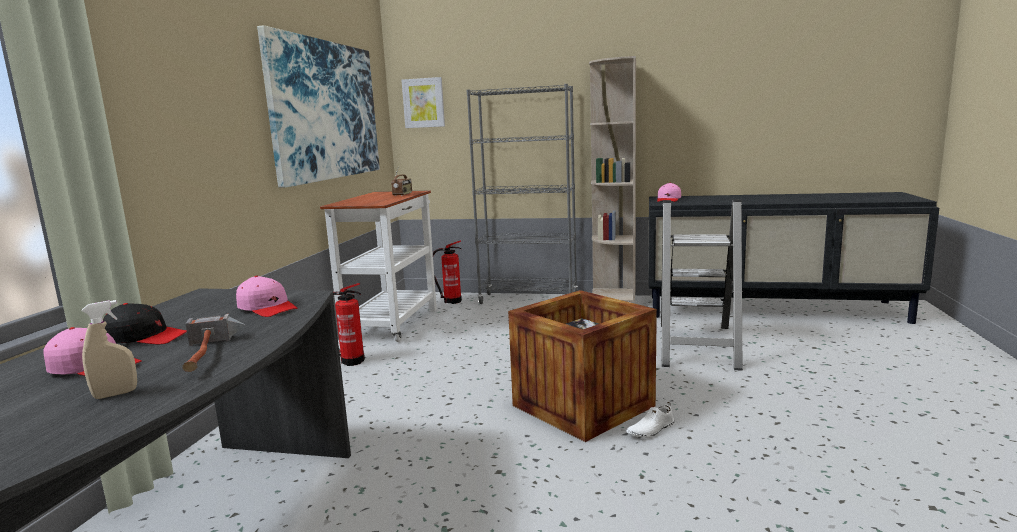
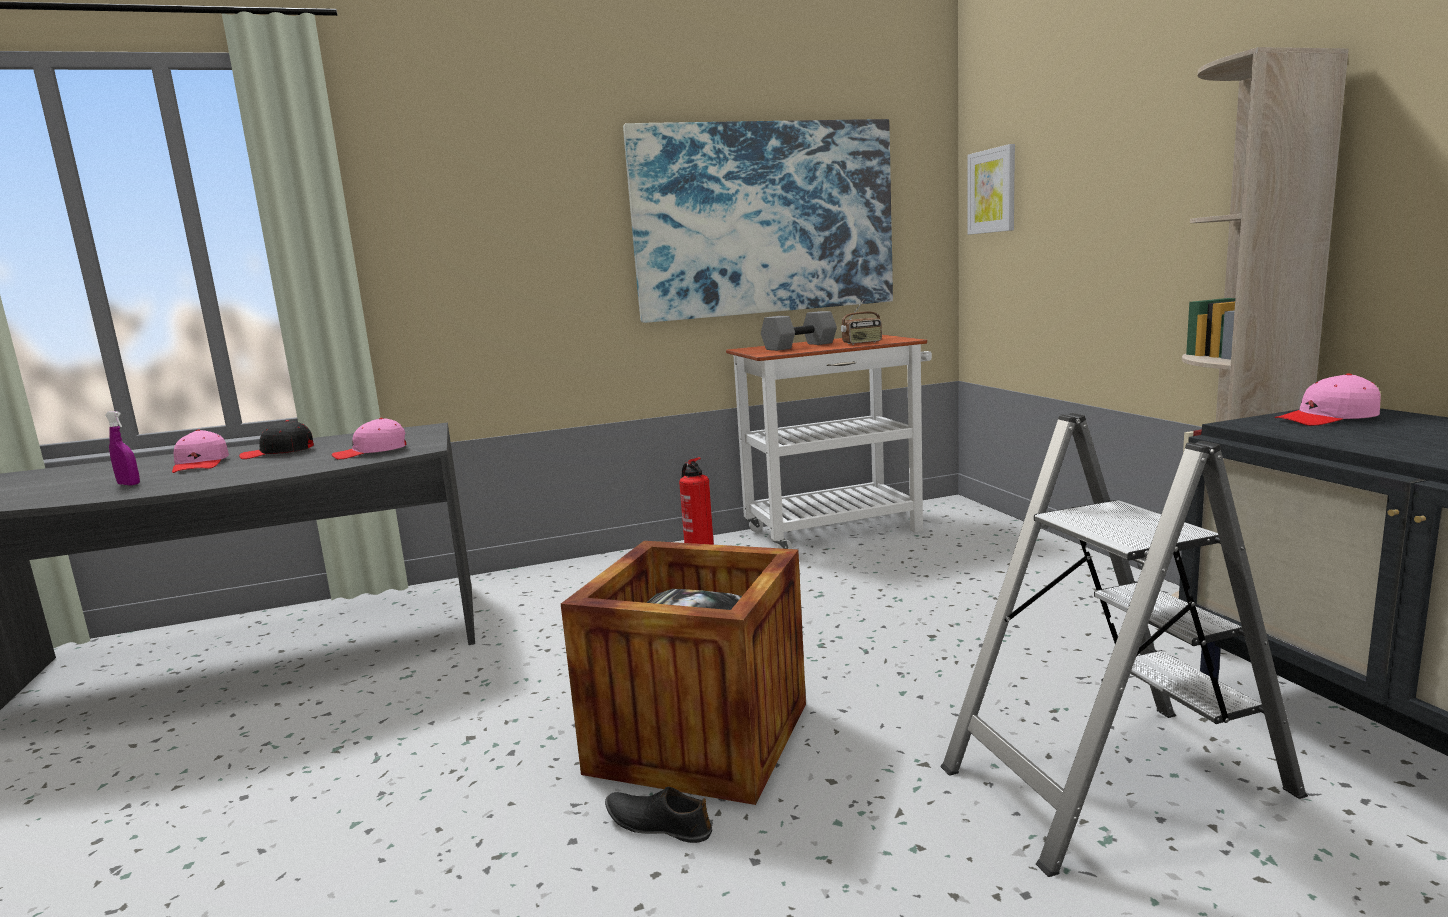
camera: 60 degrees right, 0 degrees up
beige spray bottle [82,300,137,399] -> purple spray bottle [105,411,140,486]
black cap [103,303,187,344] -> black cap turned 105 degrees clockwise [239,420,314,459]
hammer [182,314,246,372] -> none
pink cap [236,276,297,317] -> pink cap turned 60 degrees clockwise [332,418,406,460]
fire extinguisher [433,241,462,304] -> none
grey bookcase [467,84,578,304] -> none
white shoe [626,402,675,438] -> black shoe [605,787,712,843]
none -> grey dumbbell [761,311,837,351]

